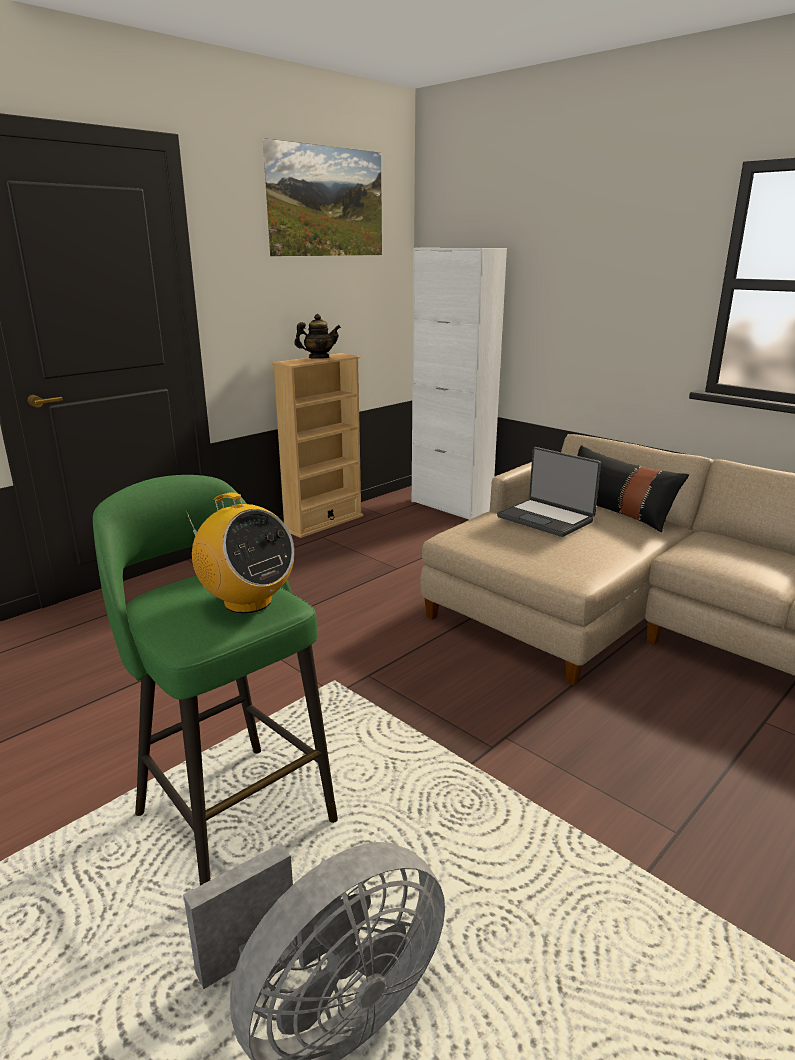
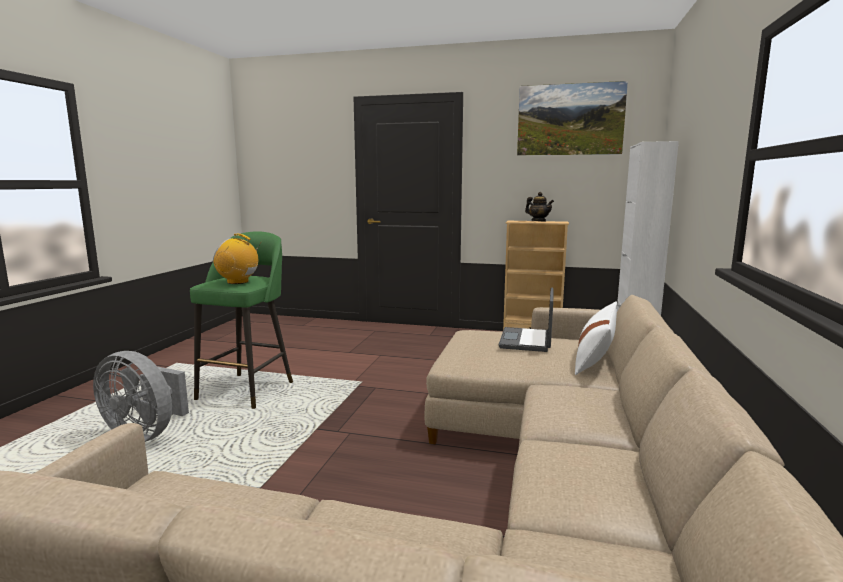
camera: 60 degrees right, 10 degrees down
radio [185,492,294,613] -> radio turned 90 degrees clockwise [213,234,259,284]
black pillow [577,445,689,532] -> white pillow [575,301,617,375]

